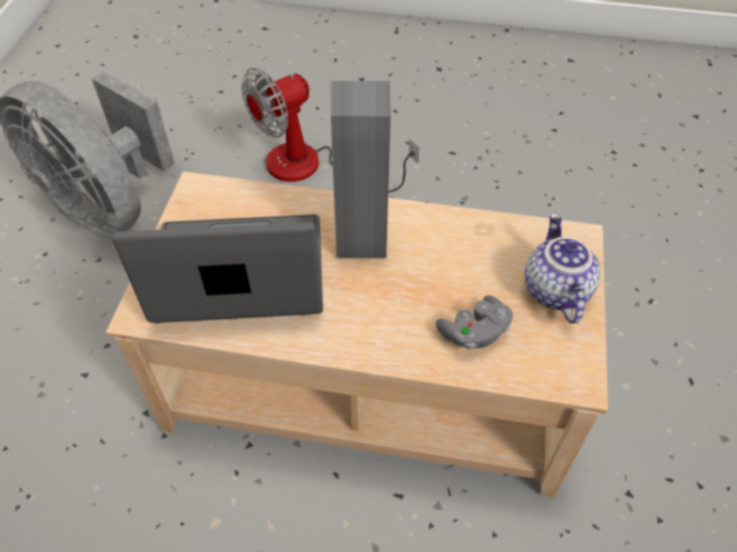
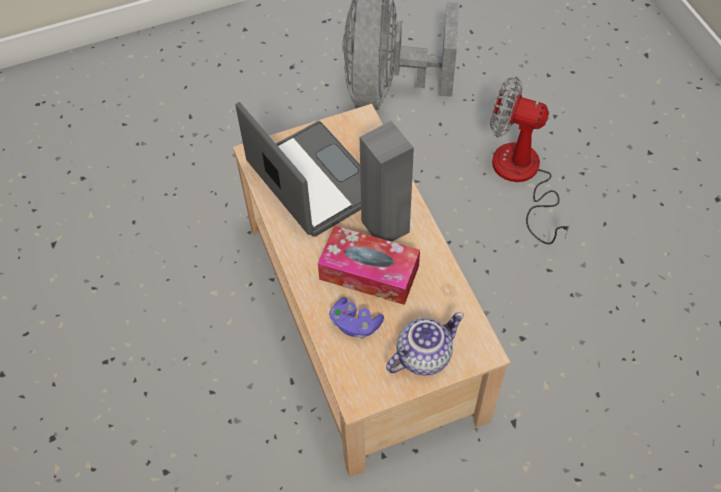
camera: 60 degrees right, 5 degrees up
grey game controller [436,296,513,350] -> purple game controller [329,297,384,339]
none -> tissue box [318,226,420,305]

